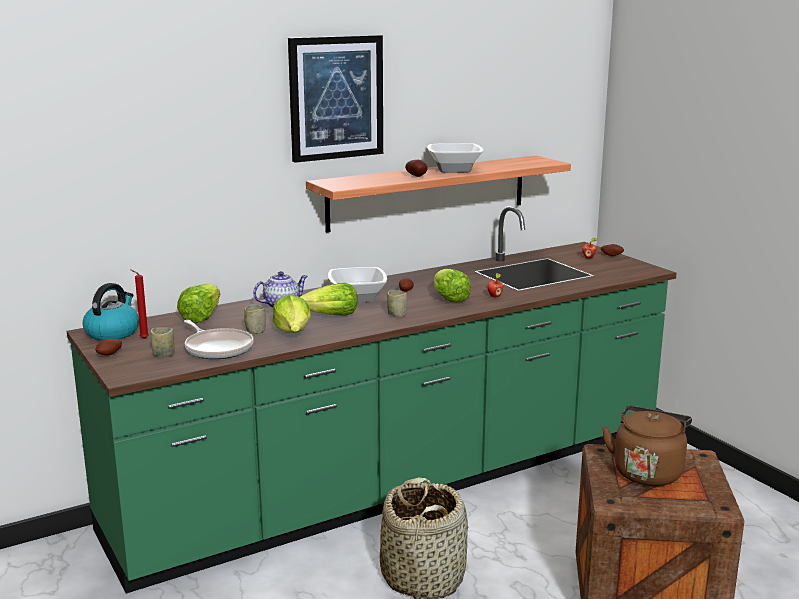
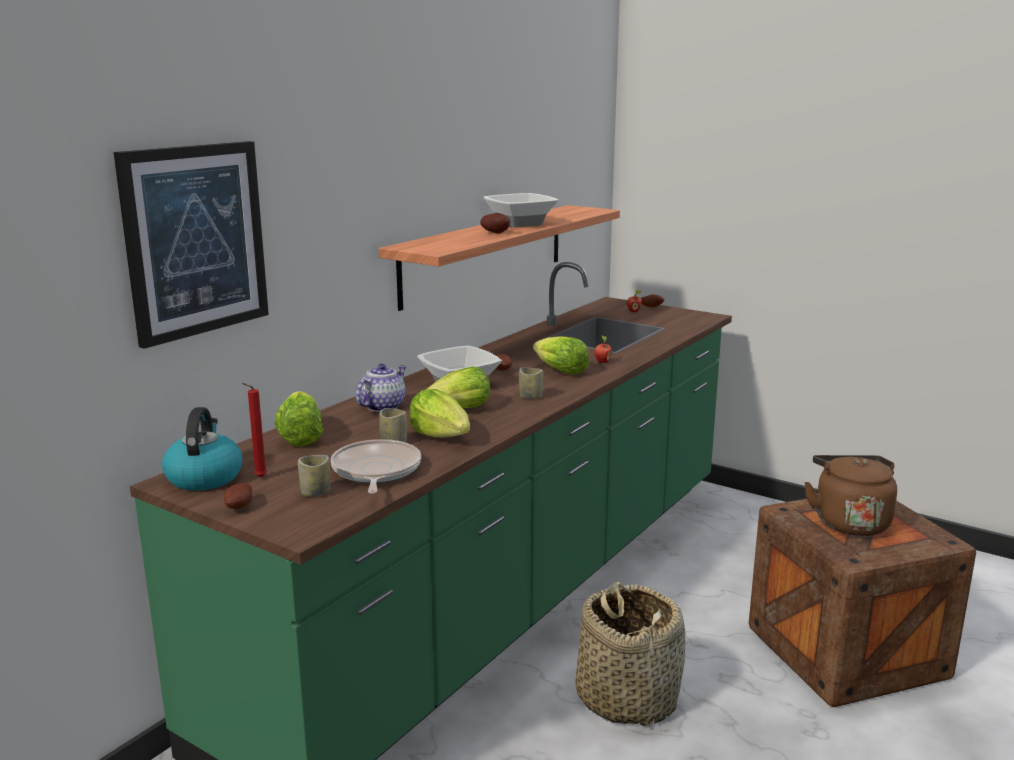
camera: 25 degrees left, 0 degrees up
frying pan [184,320,254,359] -> frying pan turned 120 degrees counterclockwise [331,439,421,494]
picture [288,35,383,163] -> picture moved to [114,141,269,349]

